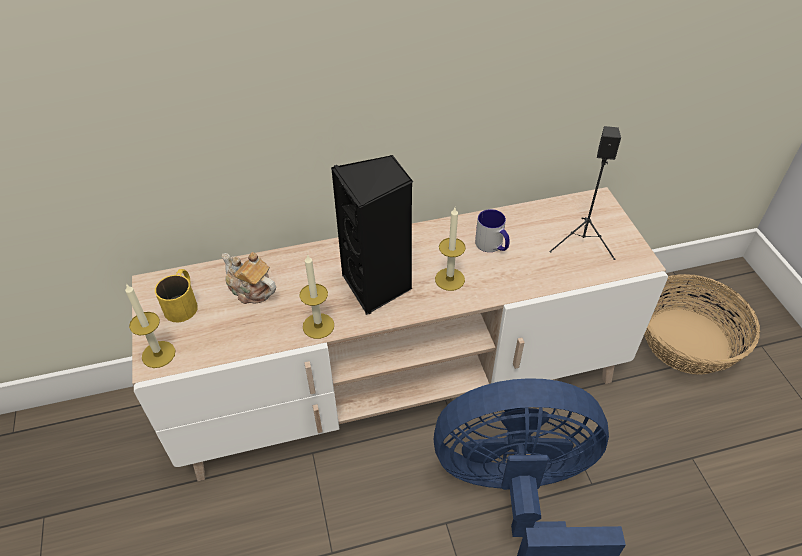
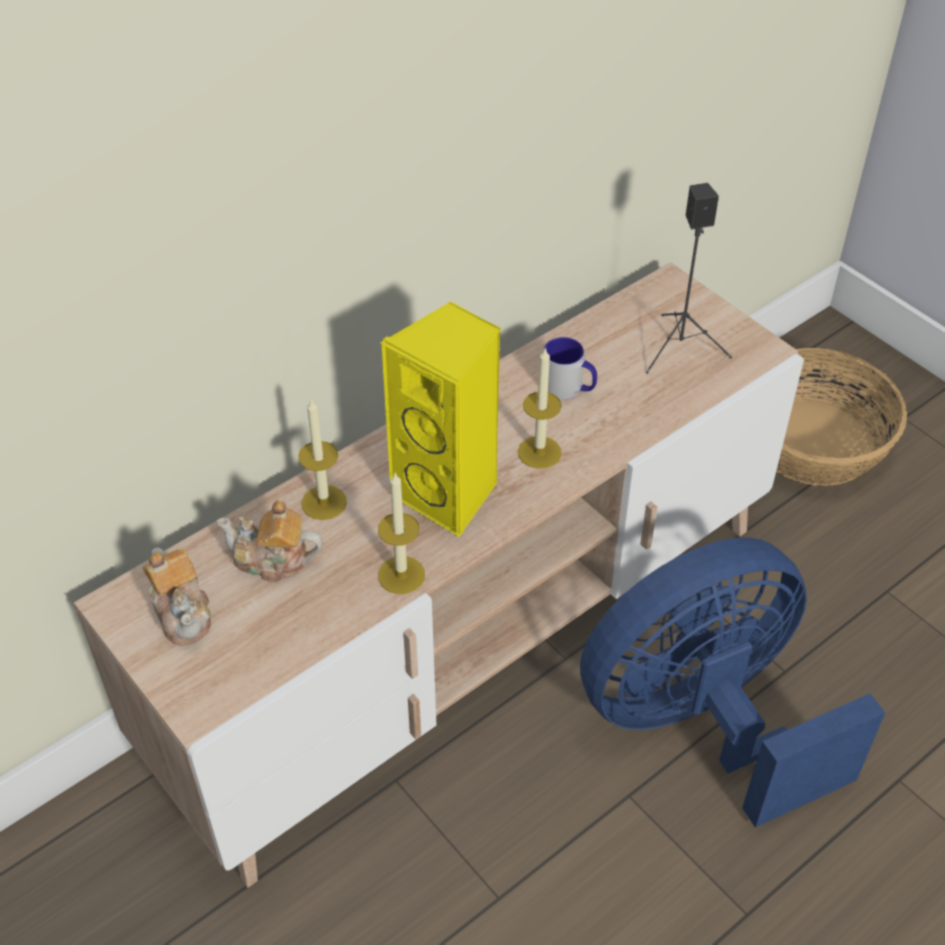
camera: 25 degrees left, 0 degrees up
candle [125,283,175,368] -> candle moved to [298,399,347,520]
yellow mug [155,269,198,322] -> teapot [143,548,211,646]
black speaker [331,155,413,315] -> yellow speaker [380,301,501,538]

